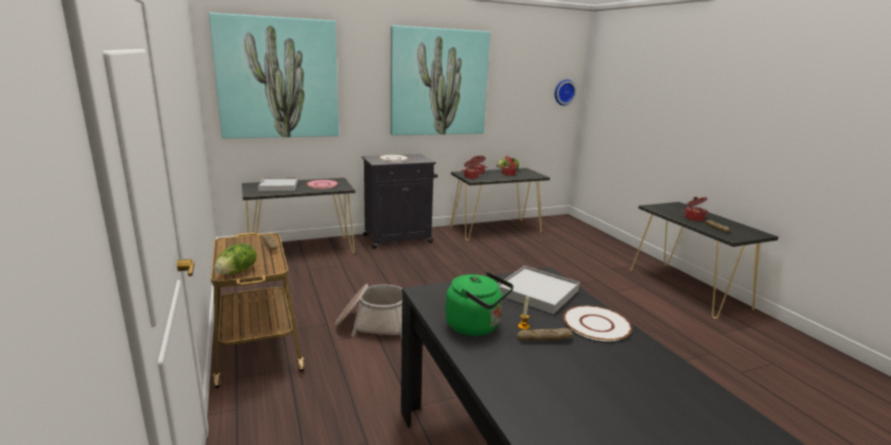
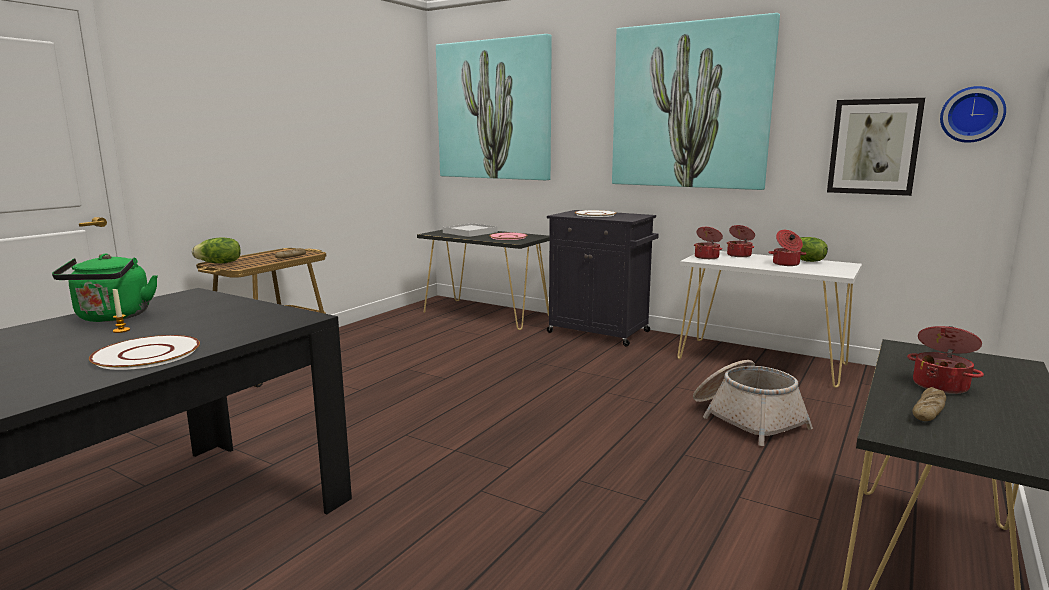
camera: 55 degrees right, 5 degrees down
basket [335,284,402,341] -> basket moved to [693,360,813,446]
black console table [450,168,550,241] -> white console table [678,251,862,388]
white tray [498,266,580,314] -> none
bread [517,328,573,340] -> none
none -> picture [827,98,925,196]

